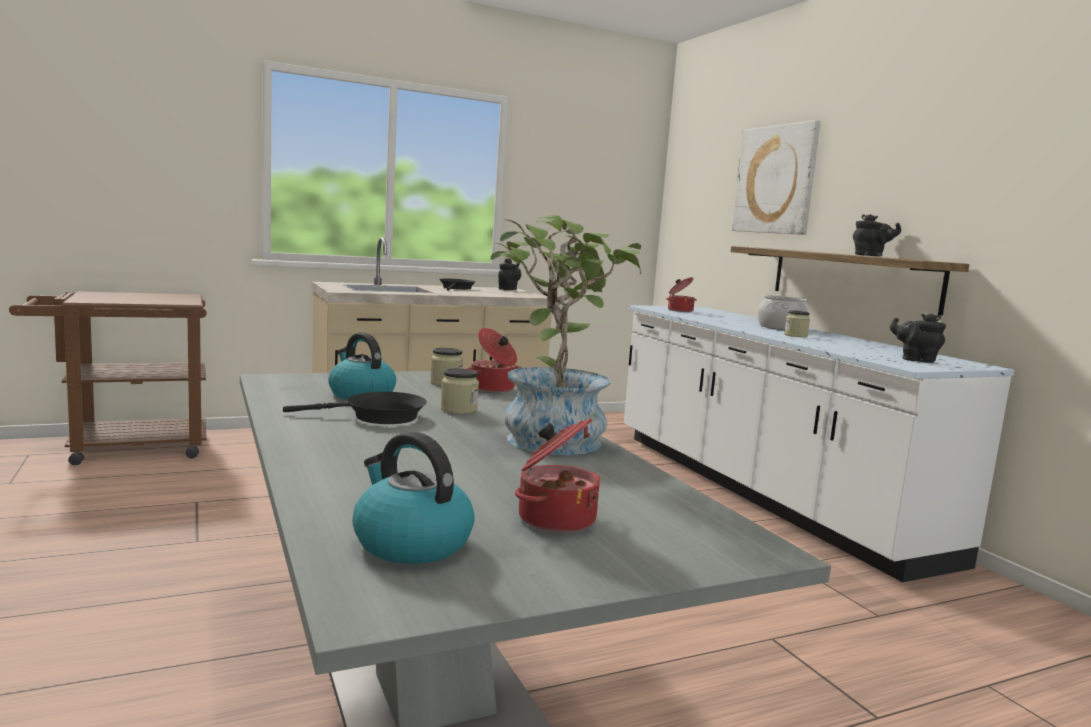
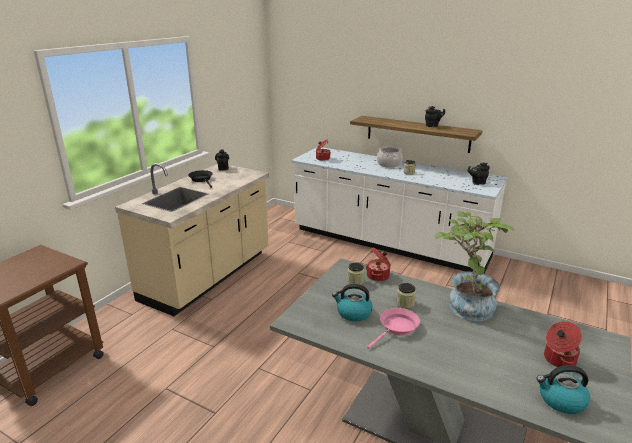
camera: 35 degrees left, 15 degrees up
black frying pan [283,392,427,424] -> pink frying pan [367,308,420,349]
picture [732,120,821,235] -> none

